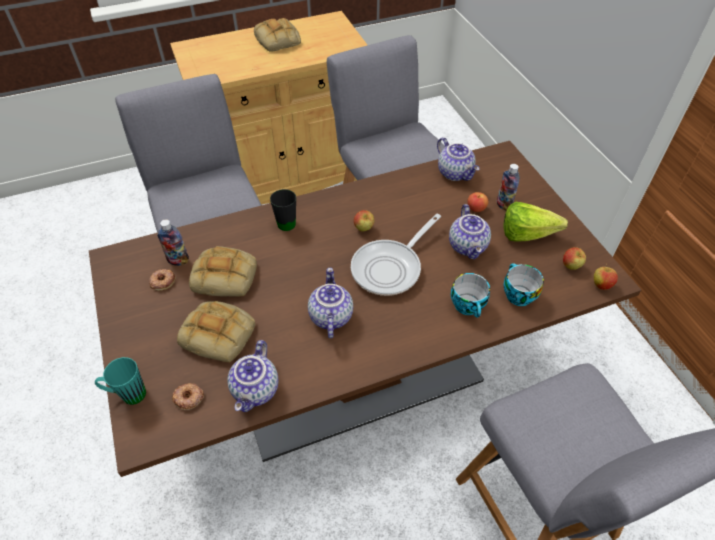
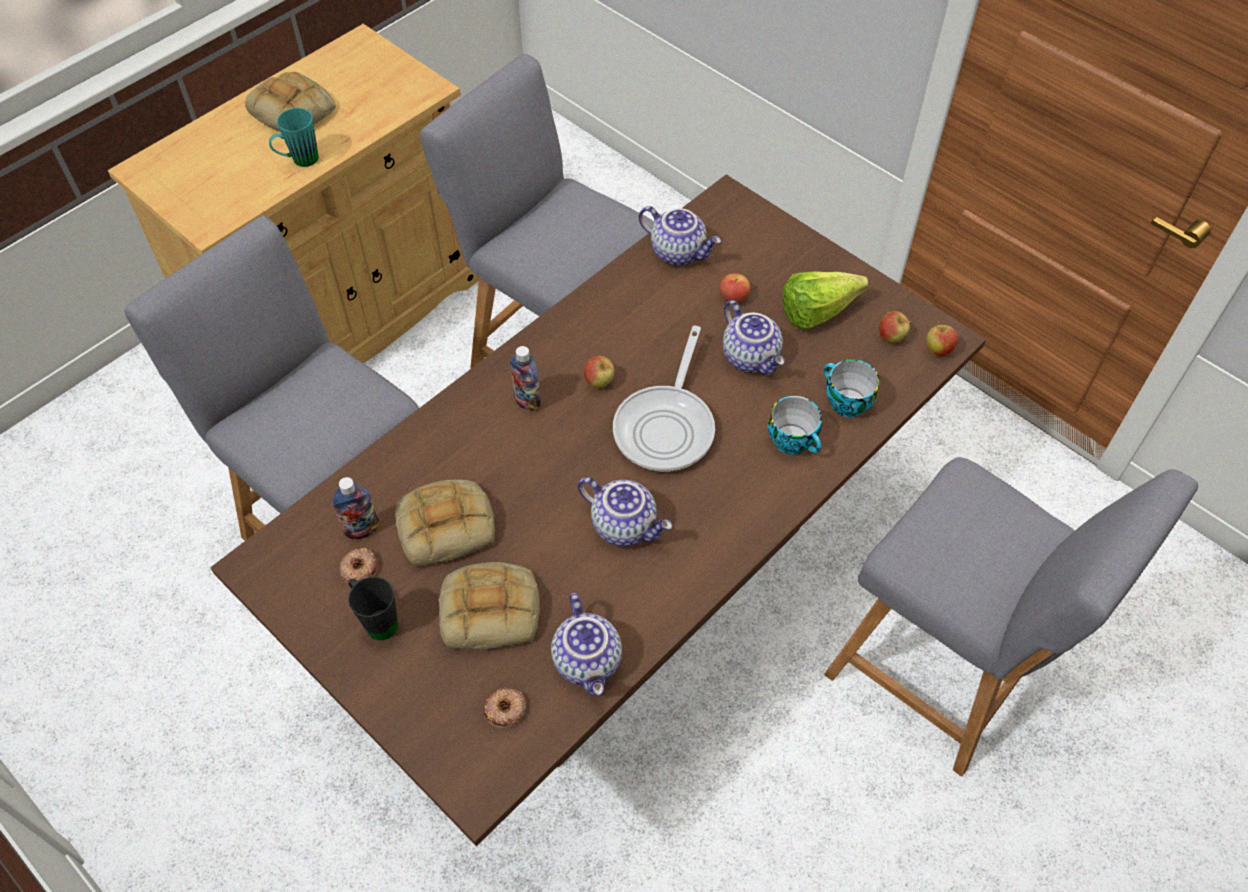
camera: 25 degrees left, 5 degrees up
turquoise mug [95,357,146,405] -> turquoise mug moved to [269,108,319,167]
black mug [270,189,296,231] -> black mug moved to [348,577,398,640]
teapot [308,268,353,338] -> teapot turned 150 degrees clockwise [577,477,672,547]
bottle [497,164,520,211] -> bottle moved to [510,346,541,411]

